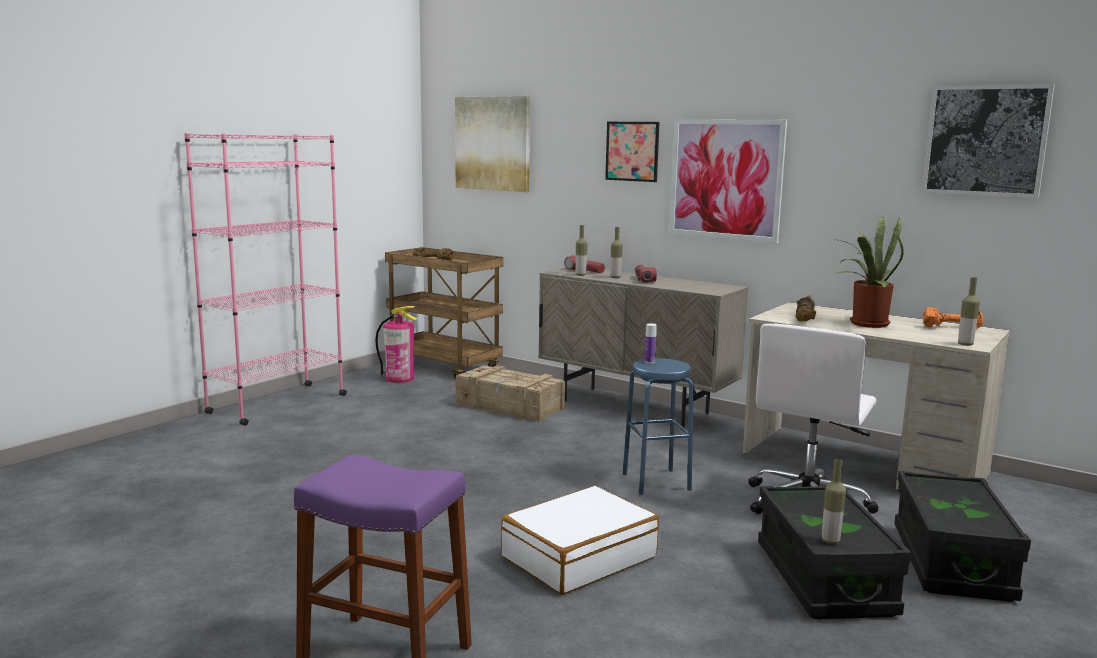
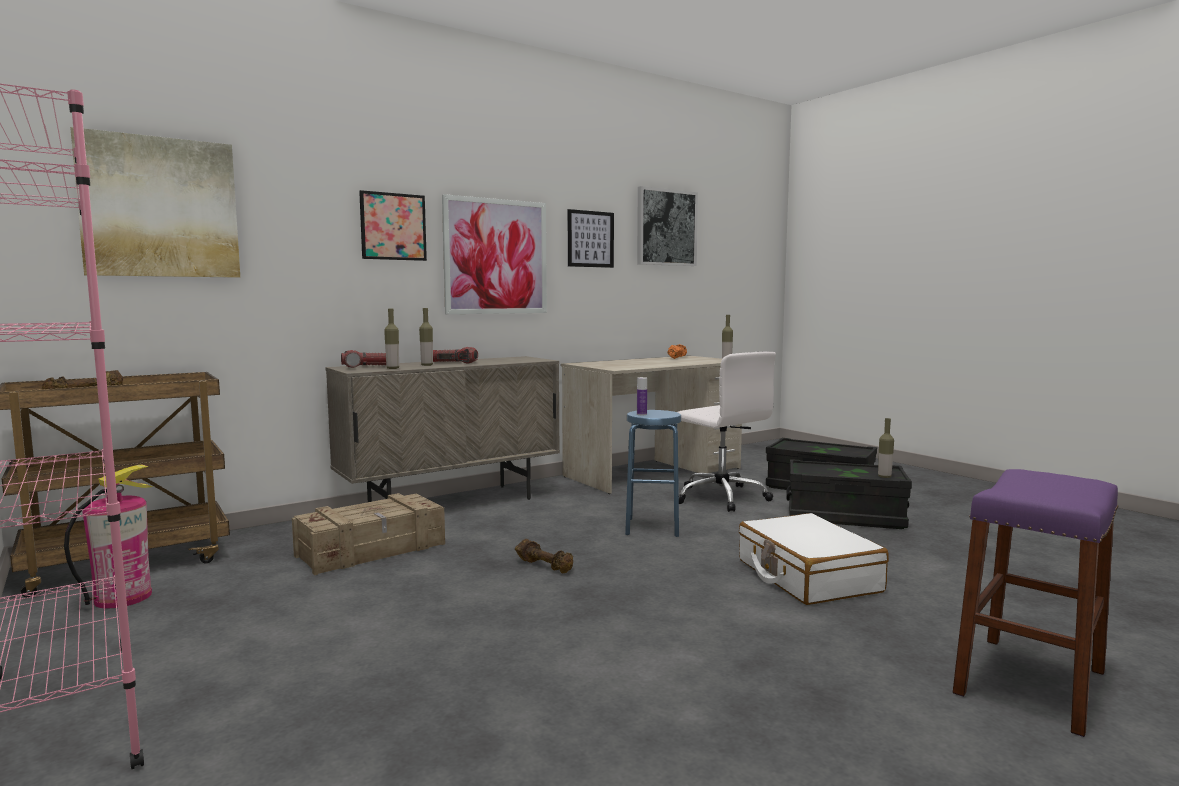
camera: 70 degrees left, 5 degrees down
brown dumbbell [796,296,816,322] -> brown dumbbell moved to [515,539,573,573]
potted plant [834,216,904,328] -> none
none -> picture [568,209,614,268]

